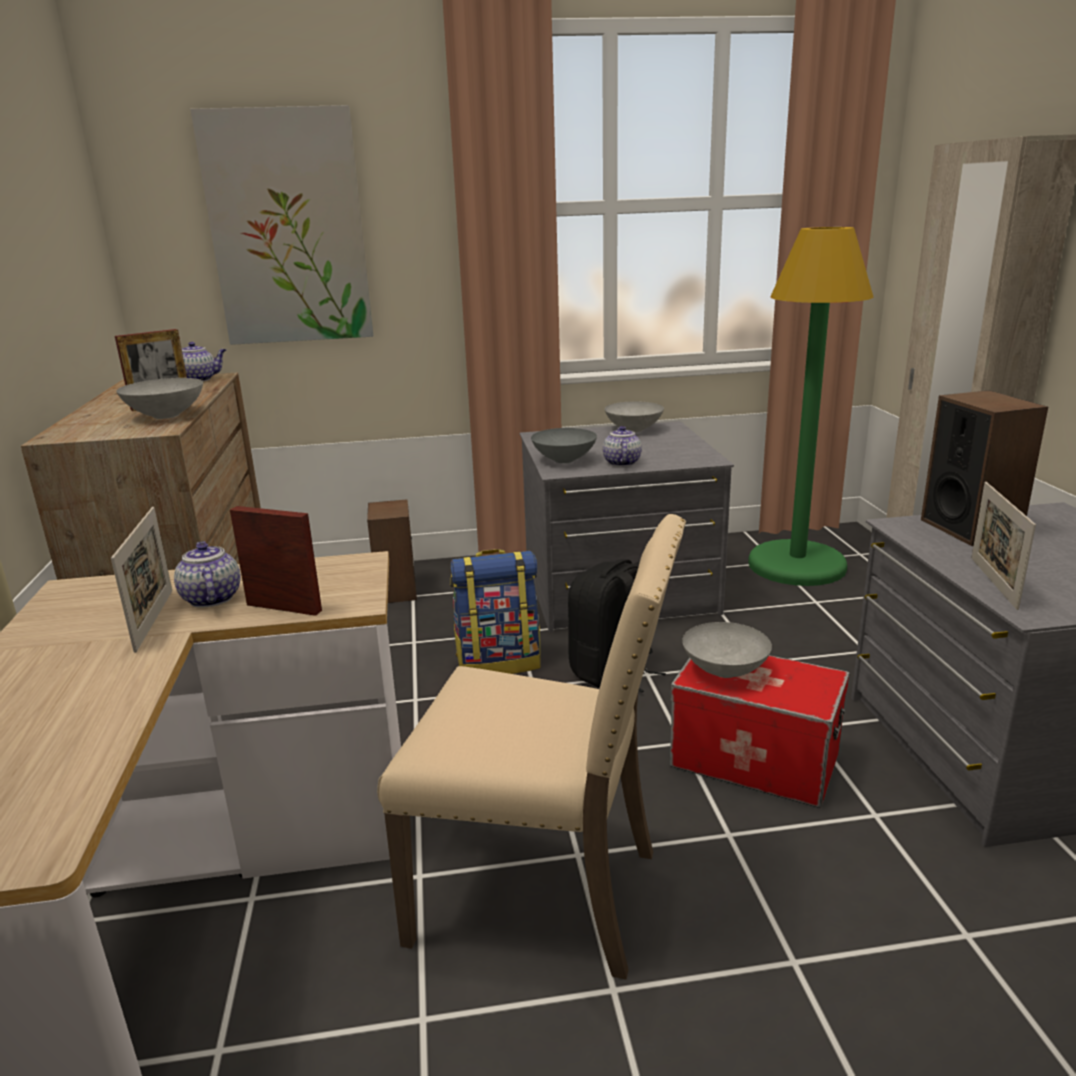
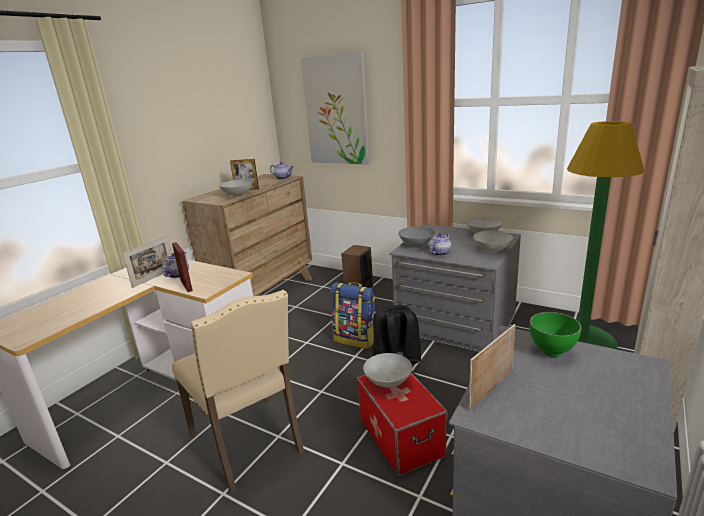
camera: 40 degrees right, 0 degrees up
speaker [921,390,1048,546] -> green bowl [530,312,582,357]
none -> grey bowl [473,230,513,252]

